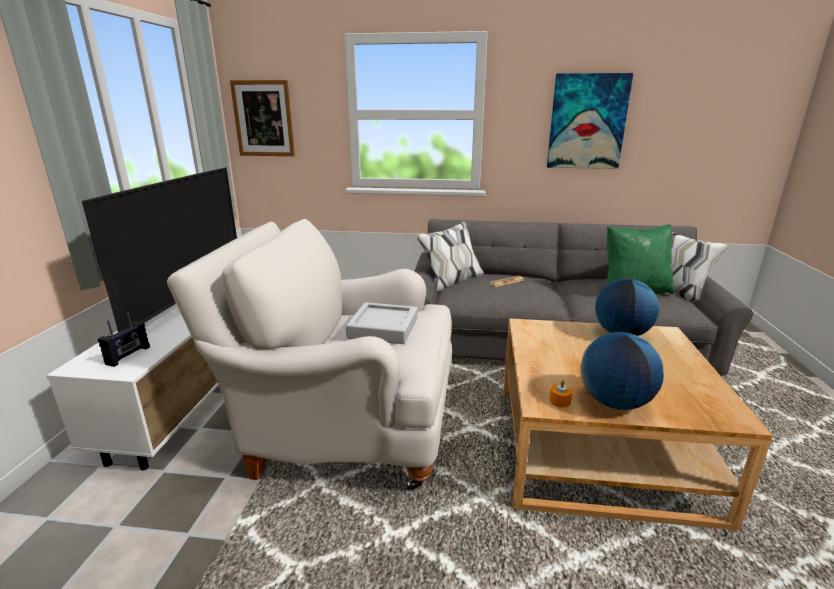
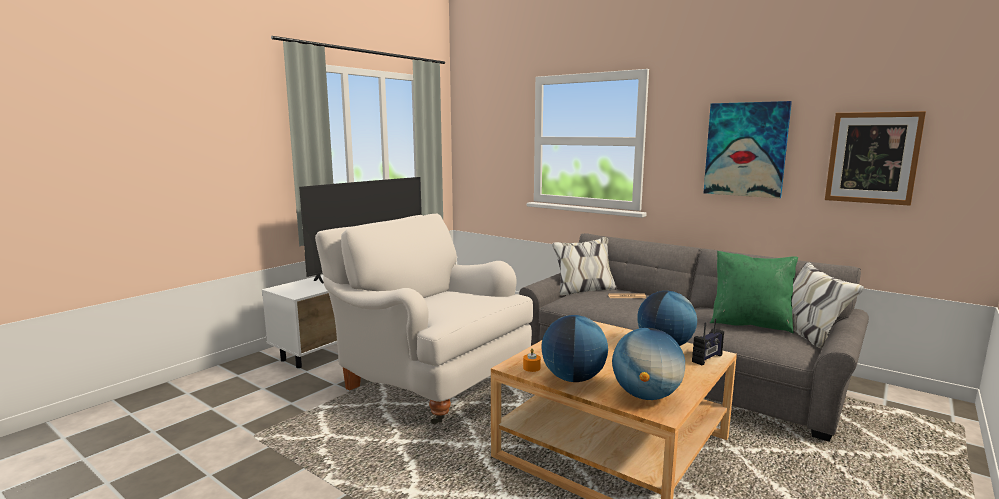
camera: 30 degrees right, 10 degrees down
radio [98,312,150,367] -> radio moved to [692,318,724,365]
picture [230,80,295,156] -> picture moved to [825,111,926,206]
grey tray [346,302,417,344] -> none
none -> globe [612,328,685,400]

